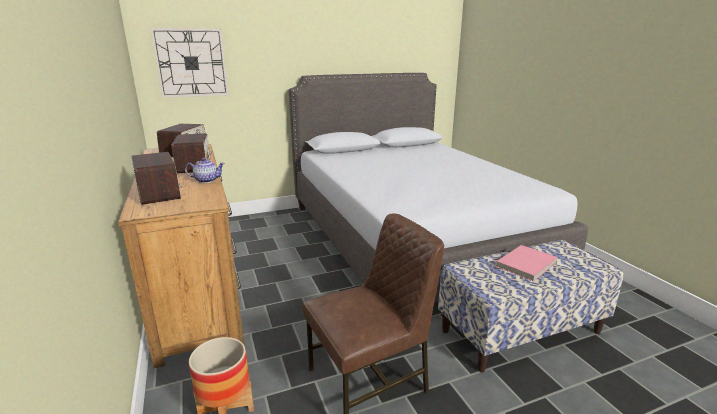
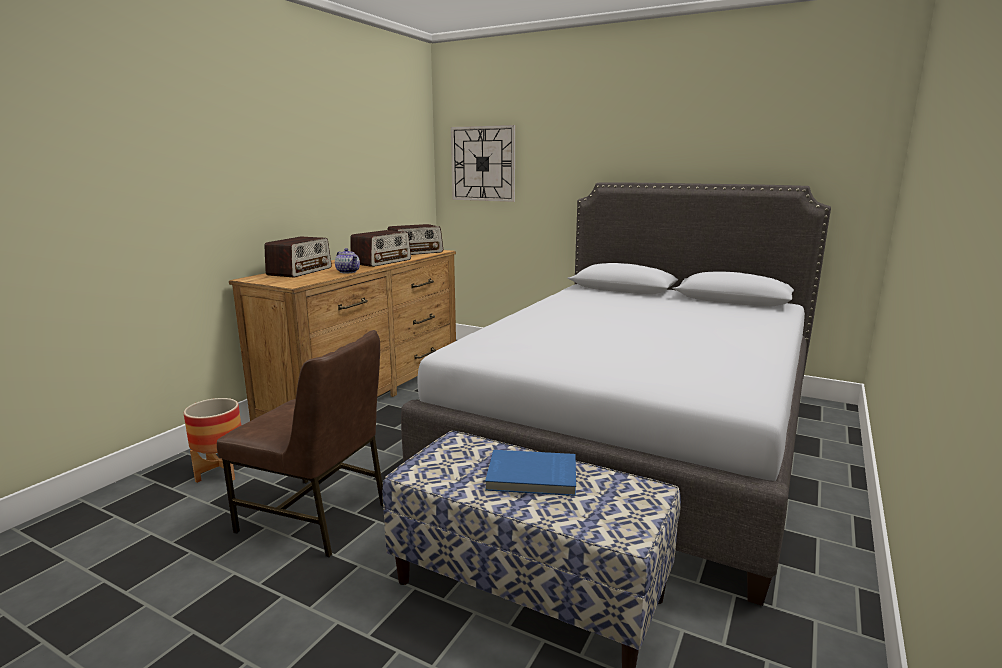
camera: 50 degrees right, 5 degrees down
pink book [495,245,558,281] -> blue book [485,450,576,496]

